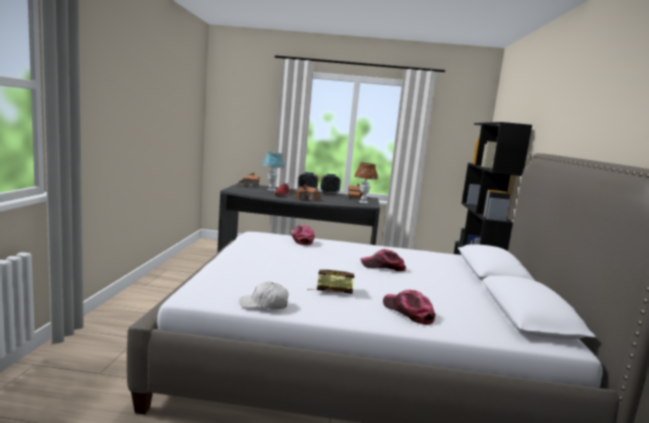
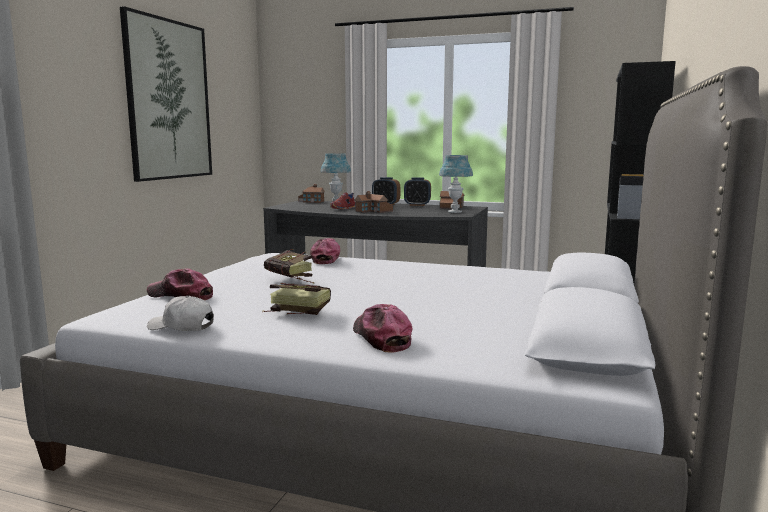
camera: 15 degrees right, 0 degrees up
brown table lamp [355,163,378,203] -> blue table lamp [439,155,473,213]
cap [360,249,406,271] -> cap moved to [147,269,213,300]
none -> picture [120,6,212,182]
none -> book [264,249,314,283]

